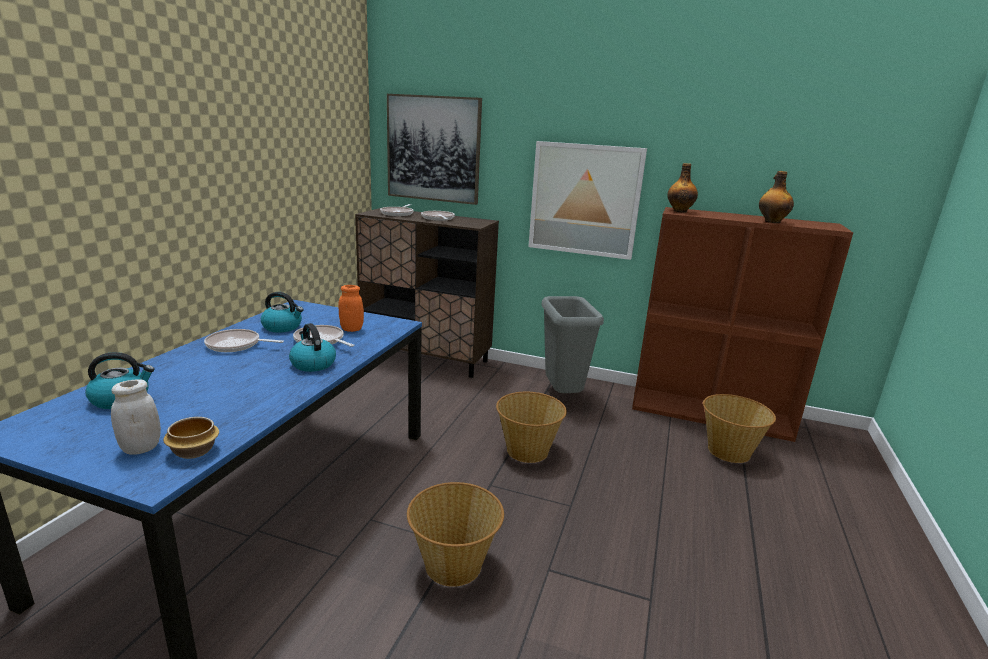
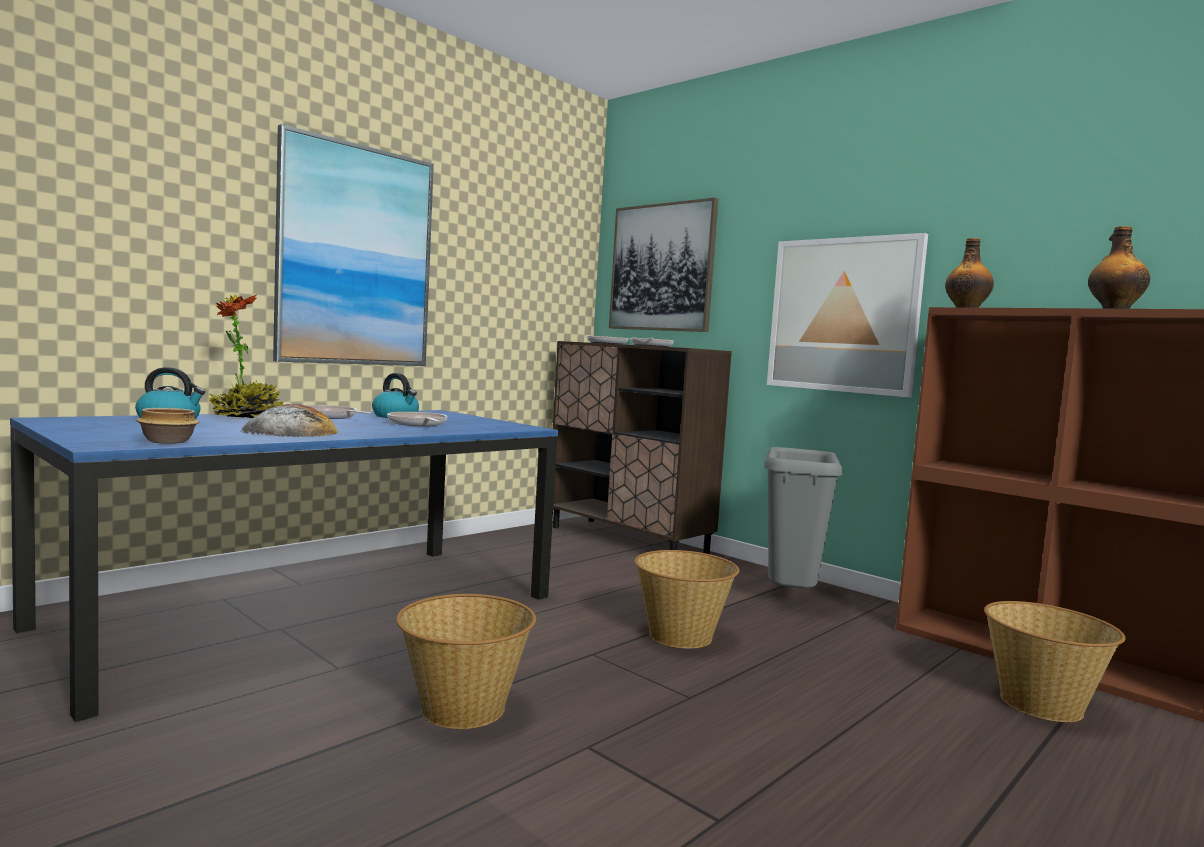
camera: 25 degrees right, 15 degrees down
white jar [111,379,161,455] -> none
kettle [289,323,336,372] -> none
orange jar [338,285,364,332] -> none
none -> potted plant [209,294,284,418]
none -> bread [241,404,338,437]
none -> picture [273,124,434,366]

